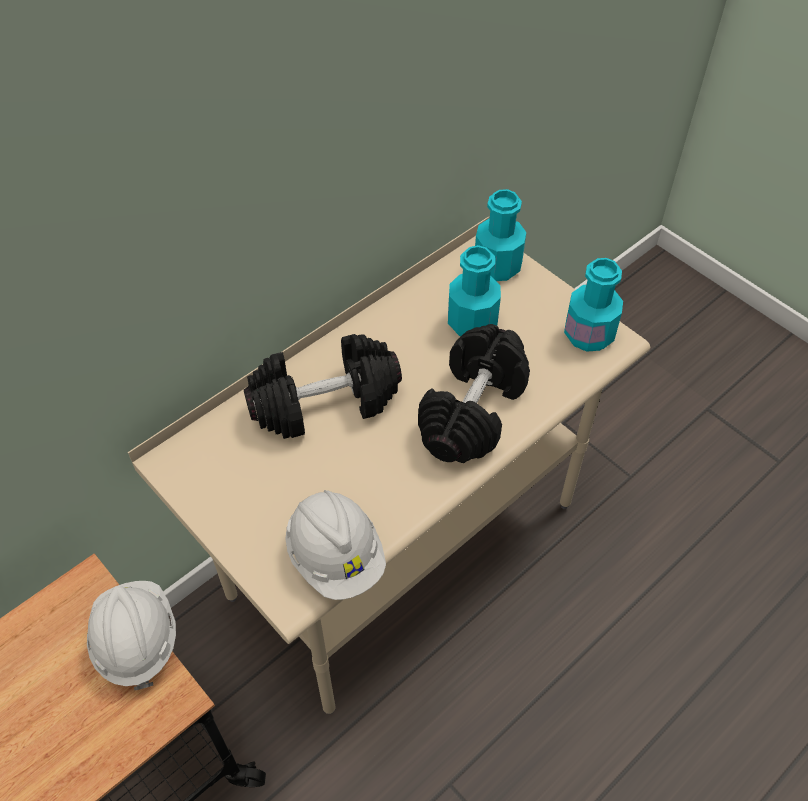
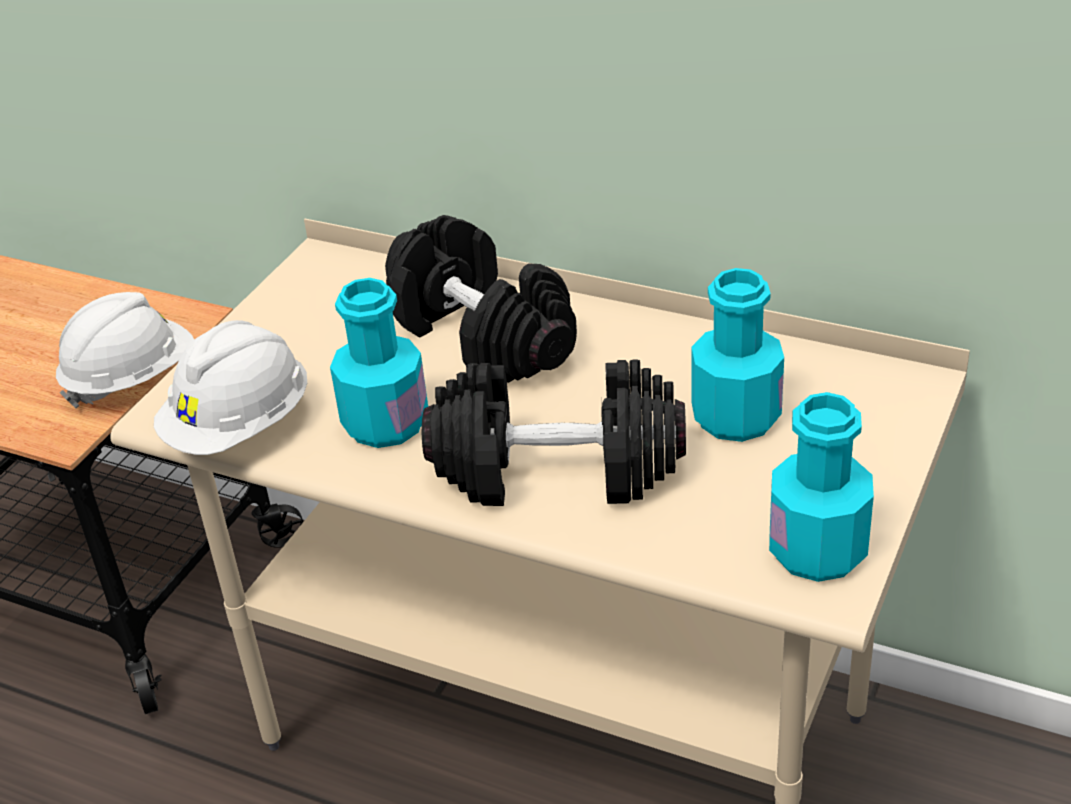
camera: 70 degrees right, 15 degrees down
turquoise bottle [475,189,526,281] -> turquoise bottle moved to [330,278,428,448]

